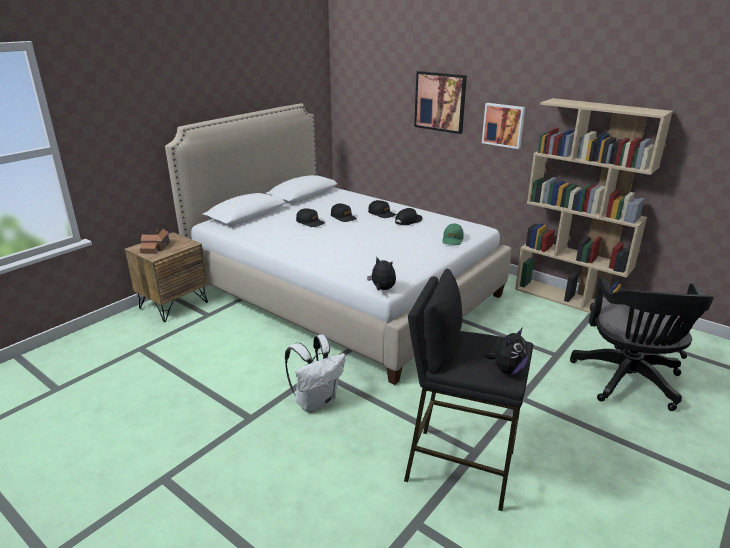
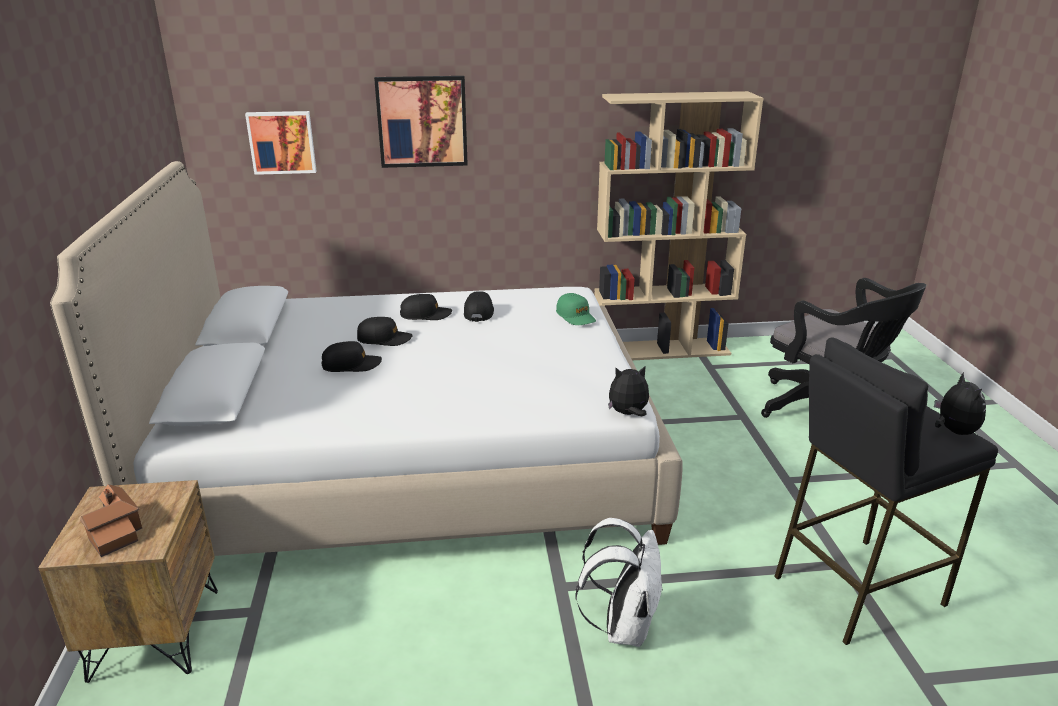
camera: 45 degrees left, 0 degrees up
picture [482,103,525,149] -> picture moved to [245,111,317,175]

